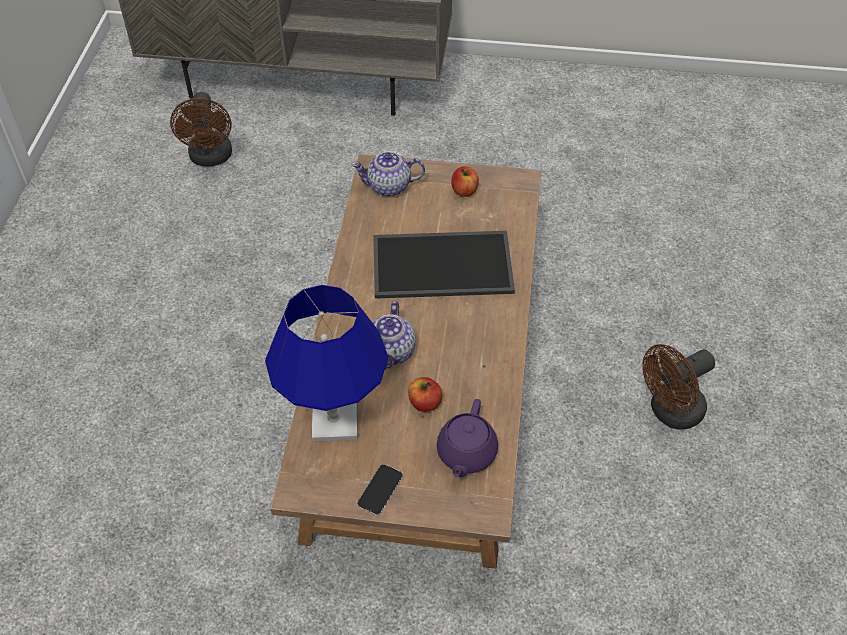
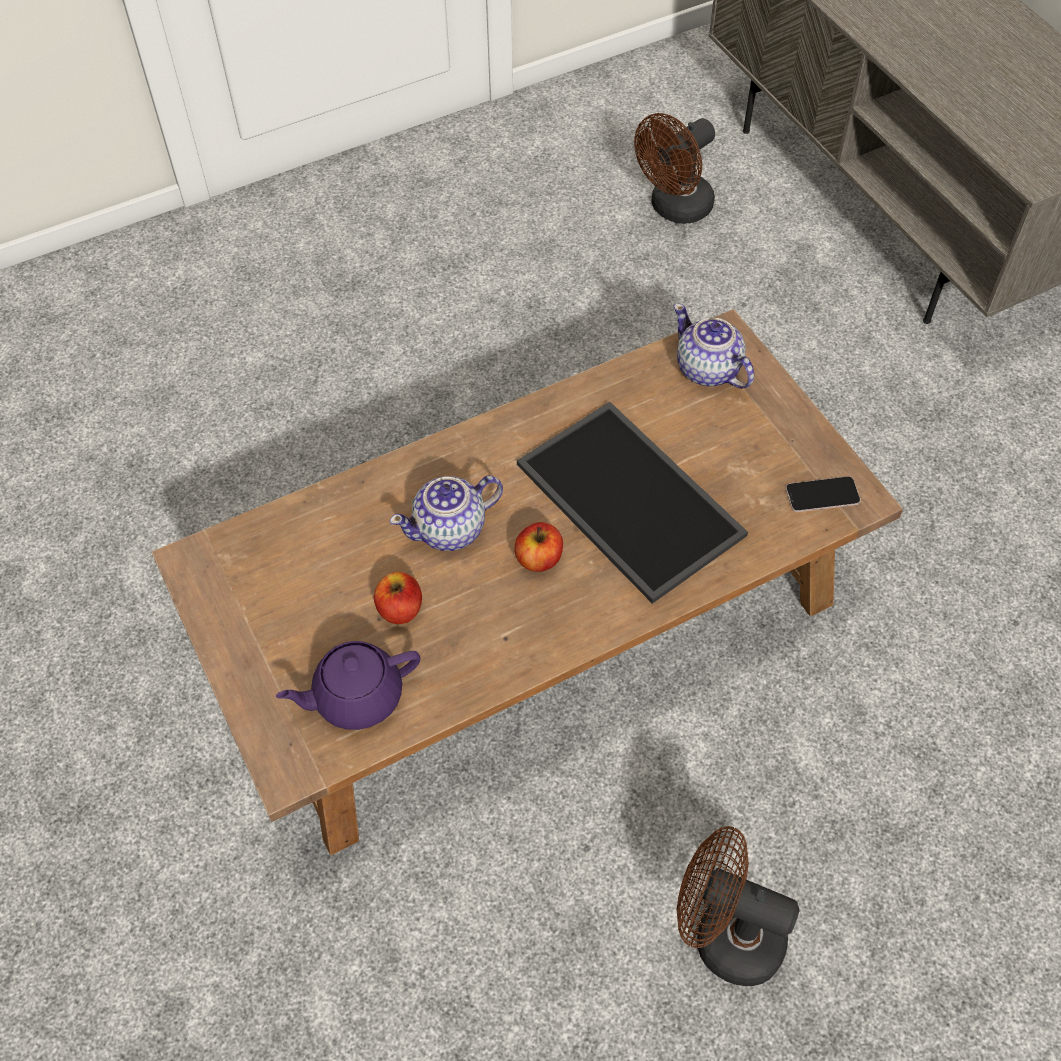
camera: 55 degrees right, 5 degrees up
blue table lamp [265,285,389,442] -> none
phone [357,464,403,516] -> phone moved to [786,476,861,512]
apple [451,166,479,197] -> apple moved to [515,522,563,572]

